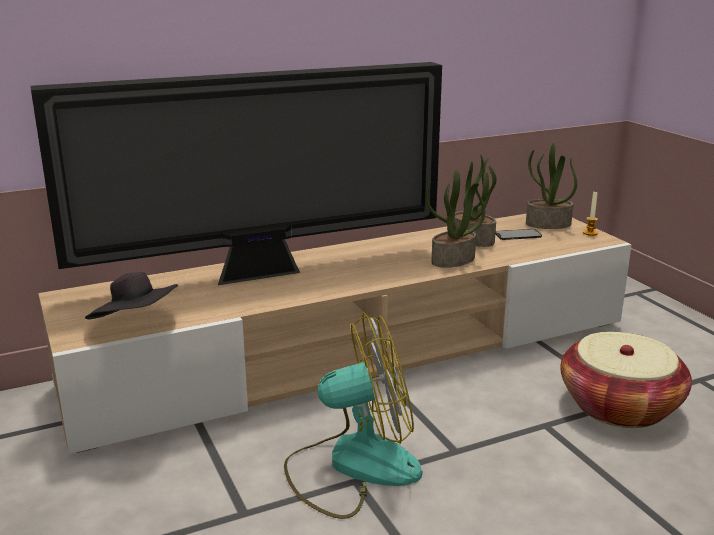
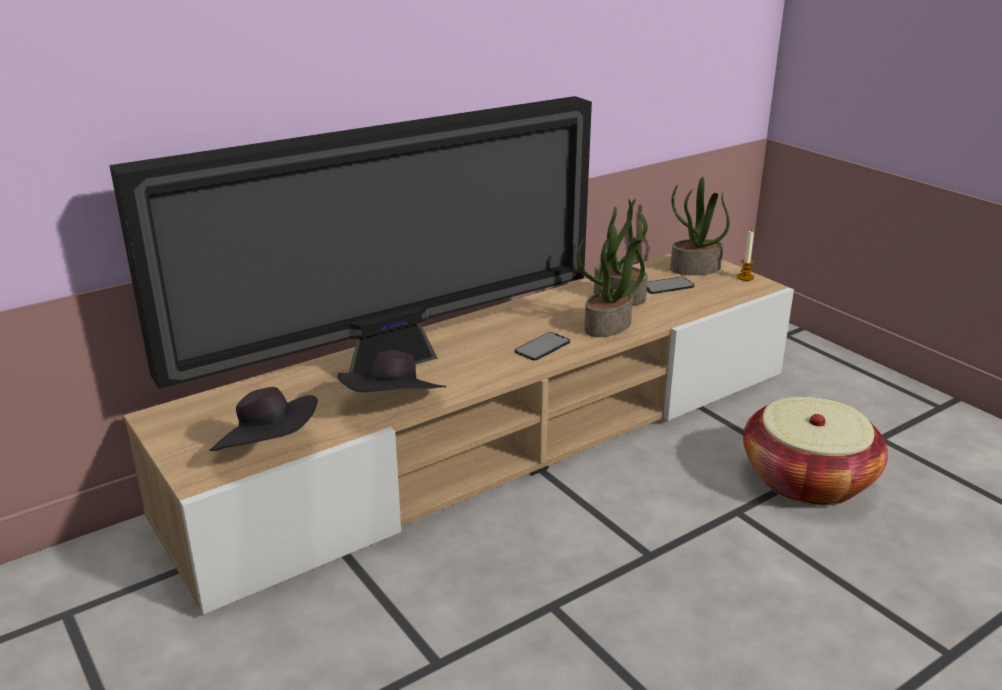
camera: 10 degrees left, 5 degrees up
fan [284,312,422,519] -> none
none -> black hat [337,350,446,392]
none -> phone [515,332,570,361]

